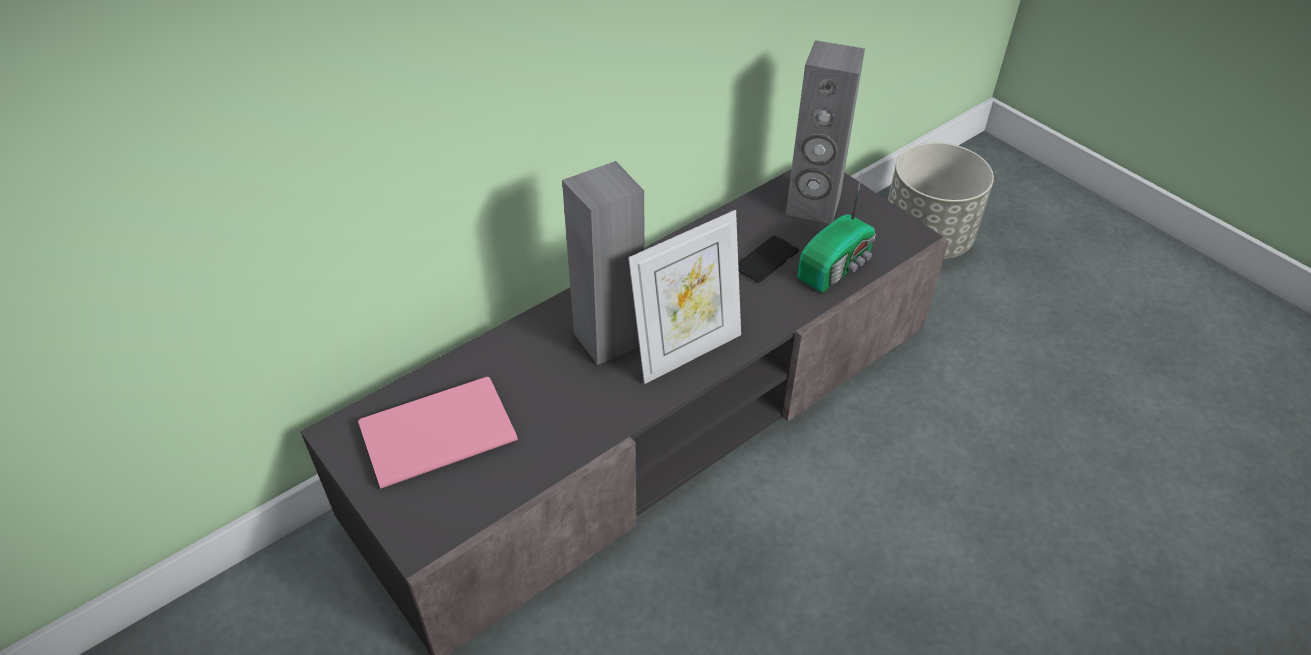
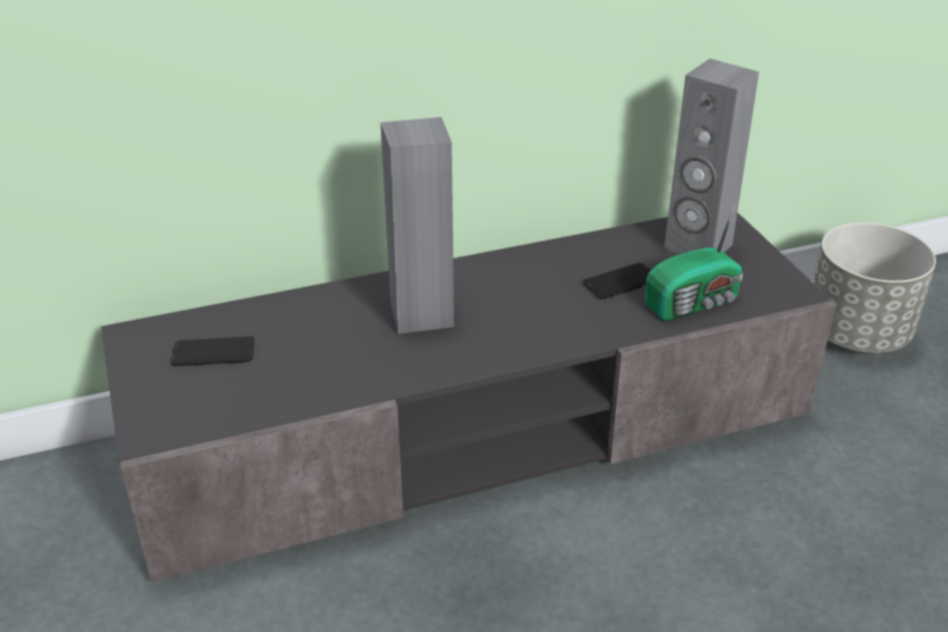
camera: 20 degrees right, 10 degrees down
pink book [358,377,518,489] -> phone [171,336,255,366]
picture frame [628,210,741,384] -> none

